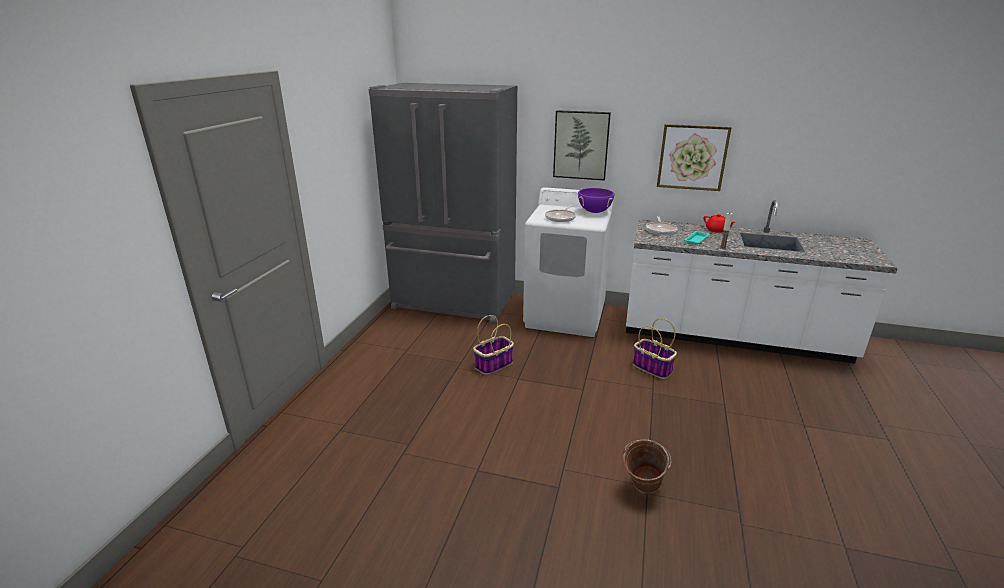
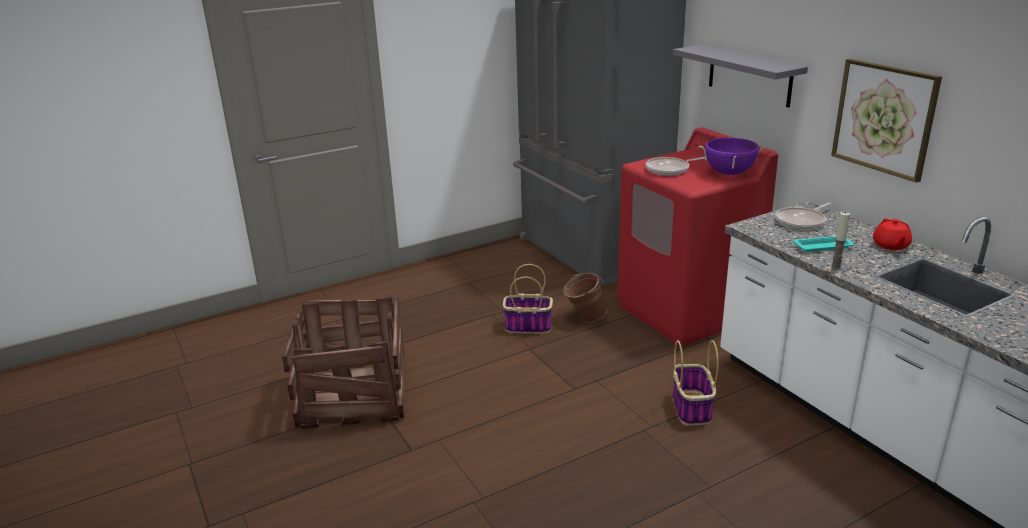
camera: 45 degrees right, 0 degrees up
white washing machine [523,187,614,337] -> red washing machine [618,127,778,347]
picture [553,110,611,181] -> grey shelf [673,44,808,108]
brown bucket [623,439,671,494] -> brown bucket moved to [563,273,607,323]
none -> crate [282,296,405,429]

